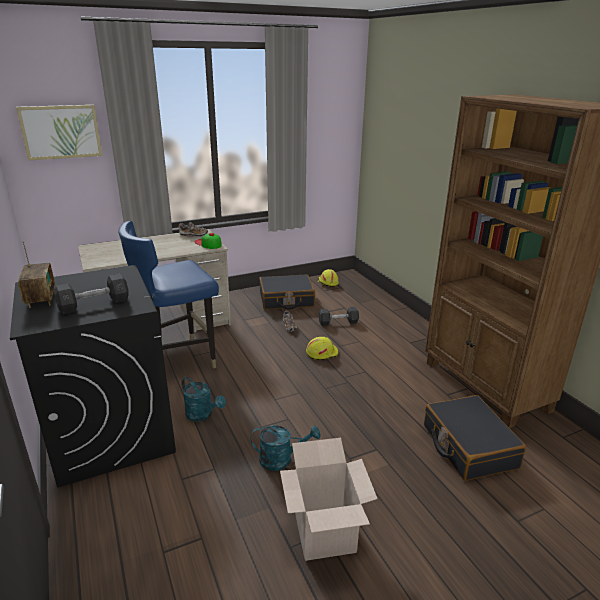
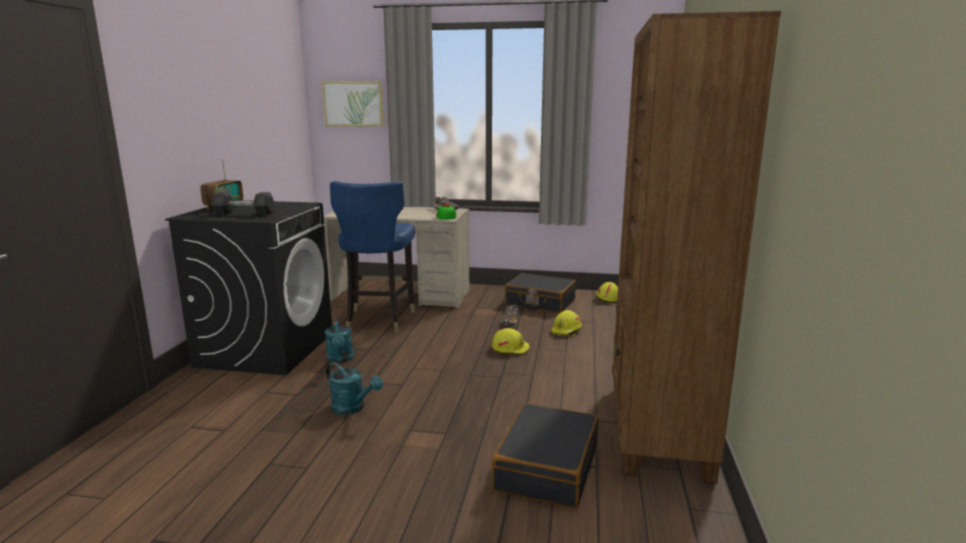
camera: 35 degrees right, 10 degrees down
blue chair [118,221,219,368] -> blue chair turned 90 degrees counterclockwise [330,181,415,333]
cardboard box [280,438,377,561] -> none
grey dumbbell [319,307,359,326] -> yellow hard hat [551,310,582,336]

